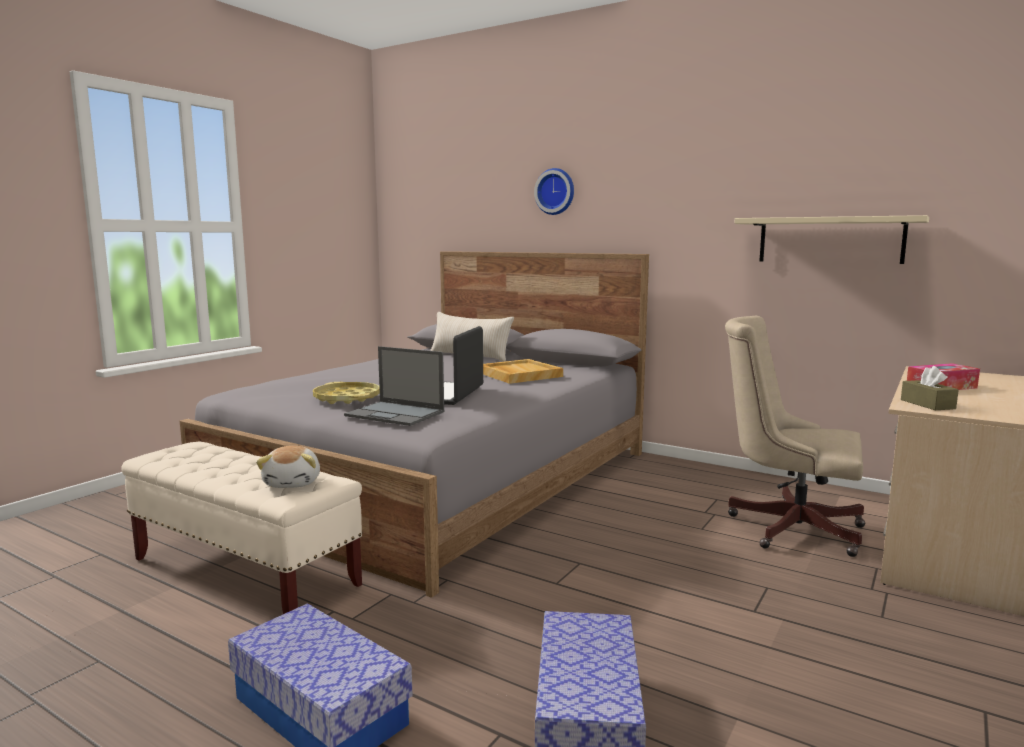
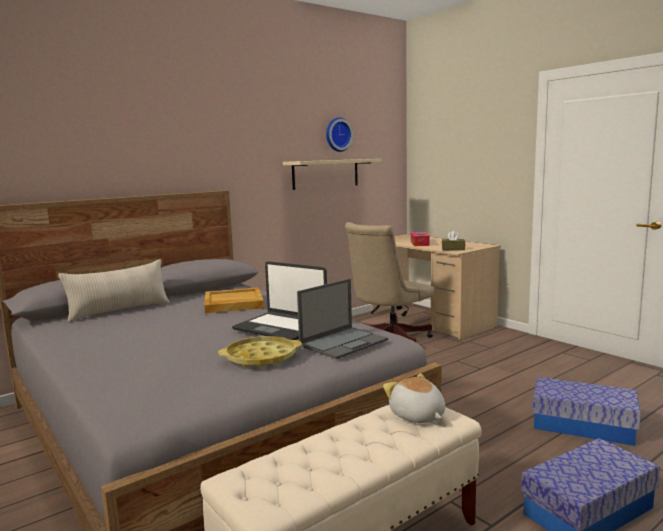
camera: 70 degrees left, 0 degrees up
plush toy [256,446,320,488] -> plush toy turned 135 degrees counterclockwise [383,373,446,423]
wall clock [534,168,574,215] -> wall clock moved to [326,117,353,152]

